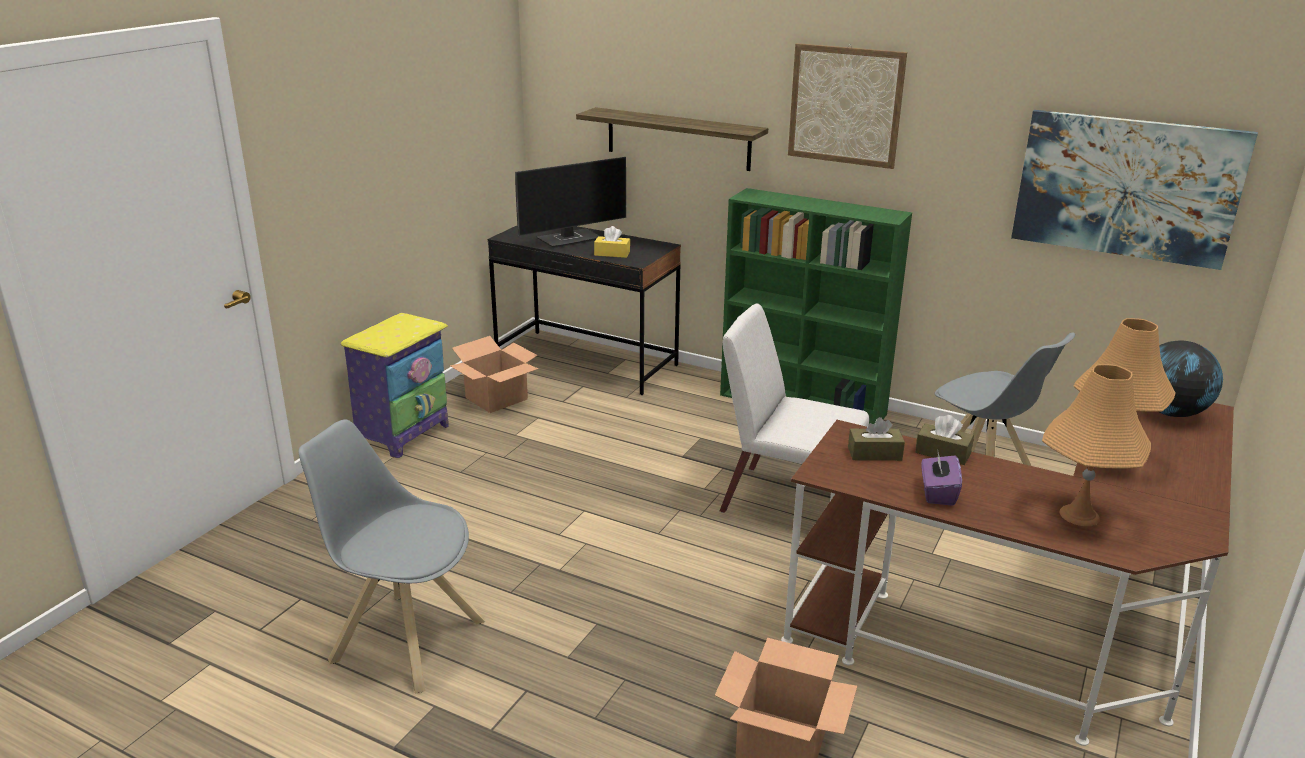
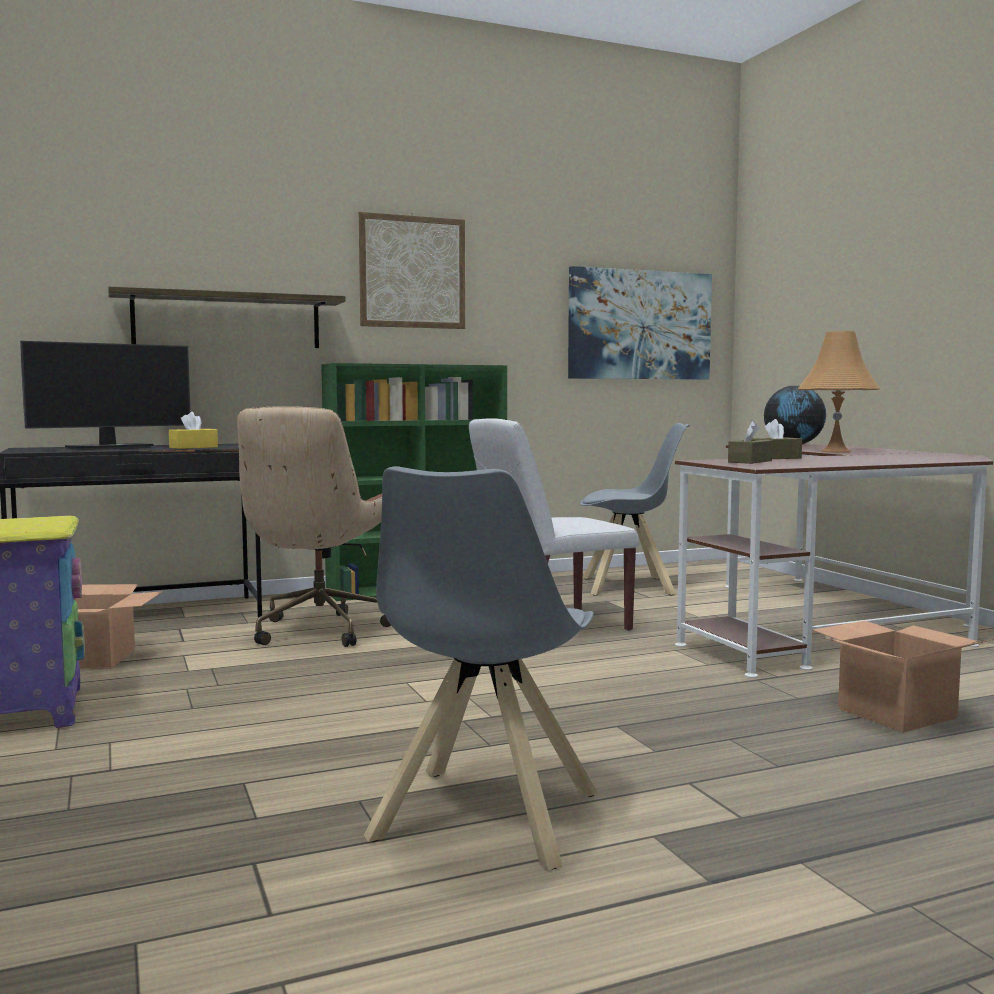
camera: 50 degrees left, 20 degrees down
grey chair [299,419,485,693] -> grey chair turned 45 degrees counterclockwise [364,466,598,870]
monitor [515,157,626,248] -> monitor turned 45 degrees clockwise [20,341,191,450]
purple tissue box [921,452,962,506] -> none
orange table lamp [1042,364,1151,526] -> none
none -> brown office chair [237,406,391,647]

